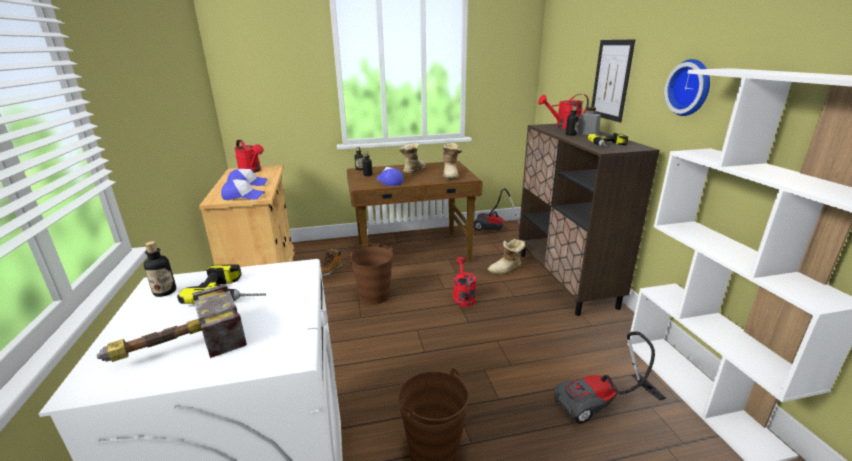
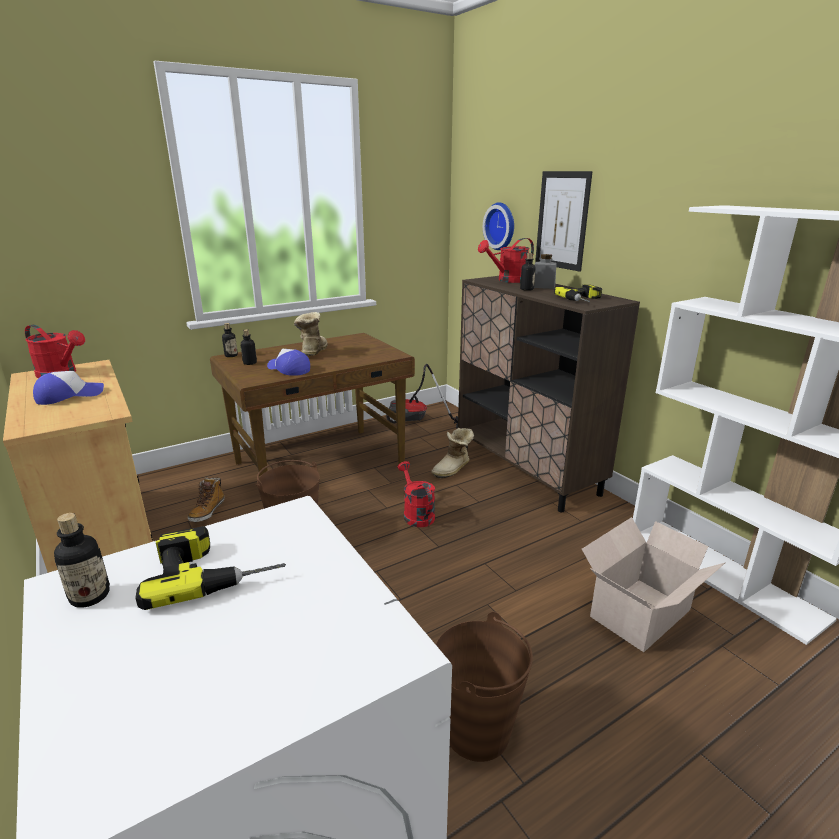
camera: 20 degrees left, 0 degrees up
hammer [97,284,247,362] -> none
cap [221,179,265,200] -> none
boot [443,143,462,180] -> none
vacuum cleaner [554,331,666,424] -> cardboard box [582,517,726,652]
wall clock [664,59,710,116] -> wall clock moved to [483,202,514,250]

